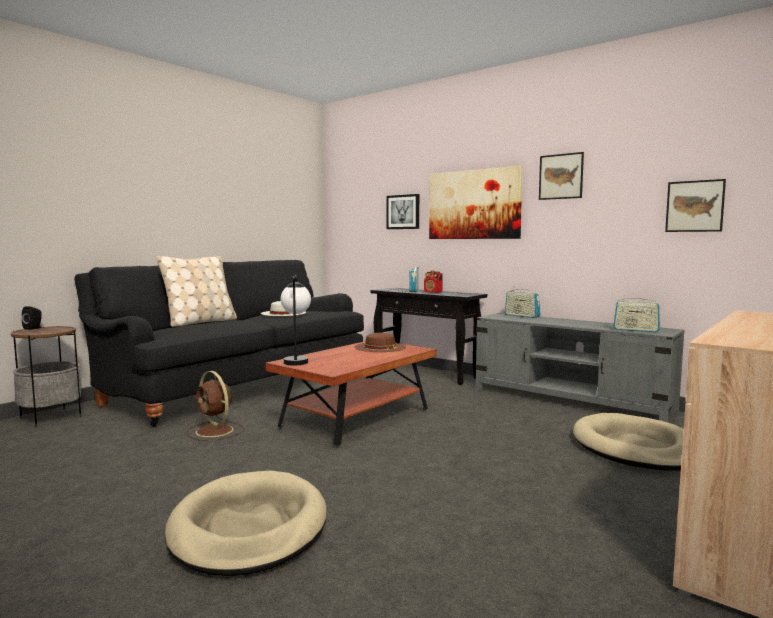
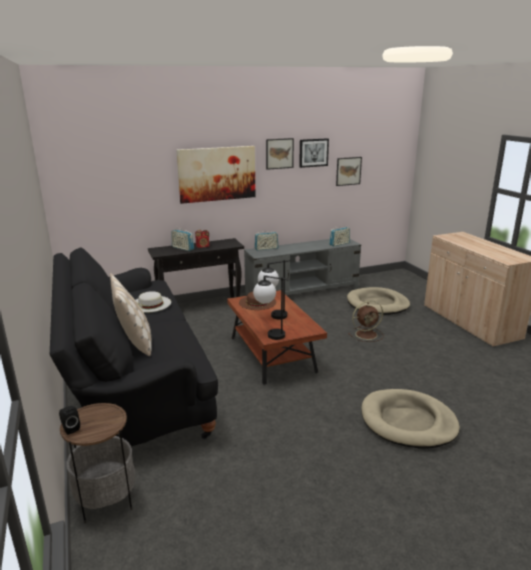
camera: 60 degrees left, 15 degrees up
brown fan [187,371,245,441] -> brown fan moved to [348,301,383,342]
picture [387,194,419,229] -> picture moved to [299,138,329,168]
none -> table lamp [258,260,290,319]

